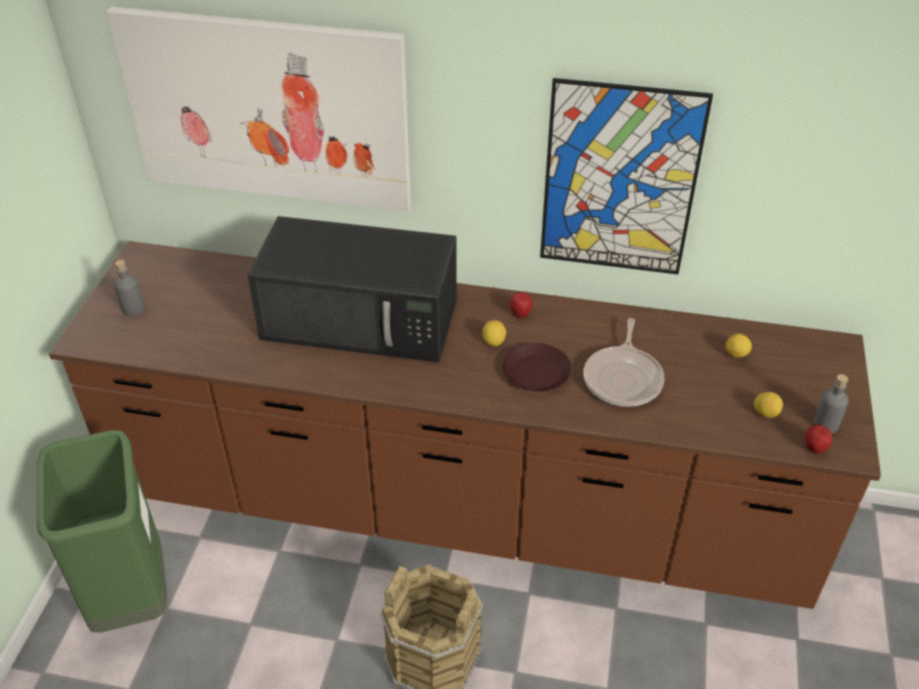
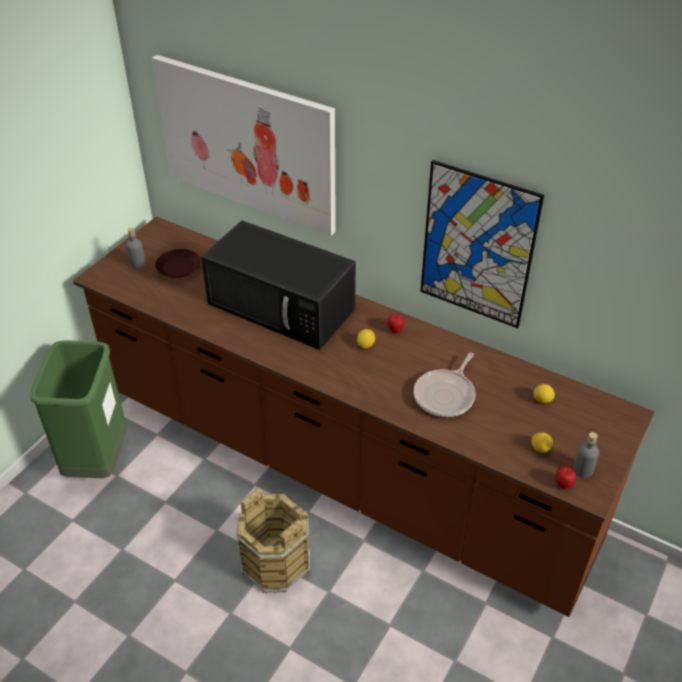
camera: 20 degrees right, 0 degrees up
brown plate [503,343,572,391] -> brown plate moved to [155,249,201,278]

